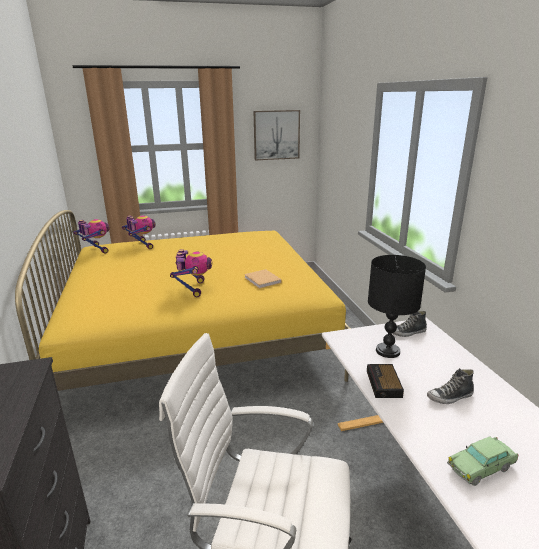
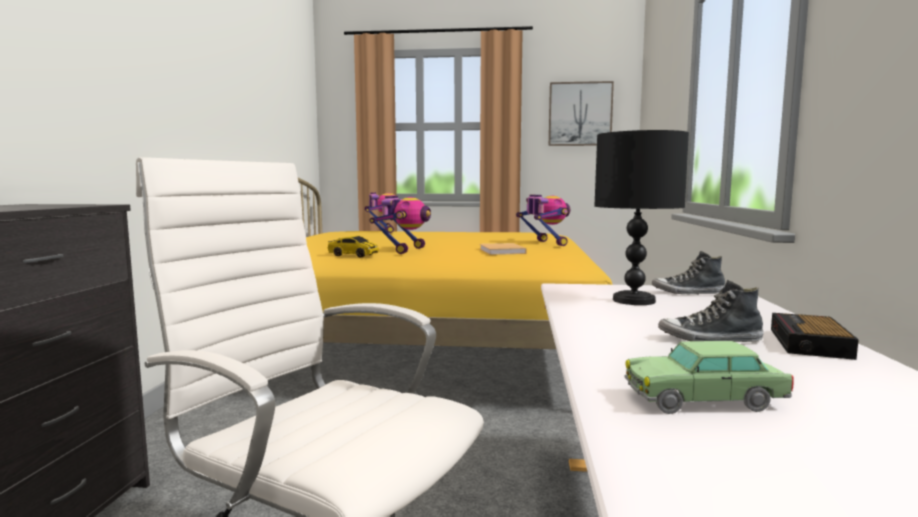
camera: 20 degrees right, 15 degrees down
toy robot [73,219,109,253] -> toy robot moved to [516,195,570,246]
alarm clock [367,364,404,398] -> alarm clock moved to [771,313,859,360]
none -> toy car [328,236,379,257]

